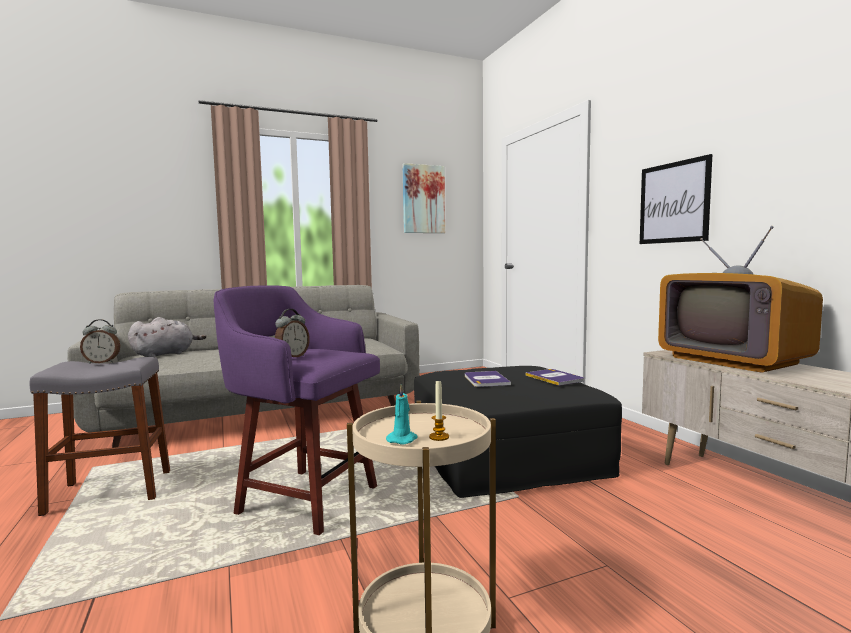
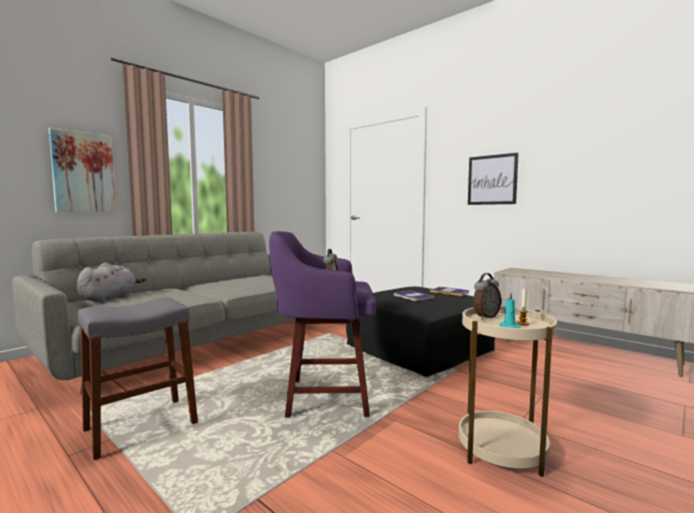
camera: 25 degrees left, 0 degrees up
alarm clock [80,319,120,364] -> alarm clock moved to [473,273,501,319]
picture [402,163,445,233] -> picture moved to [49,128,116,212]
television [658,226,823,373] -> none

